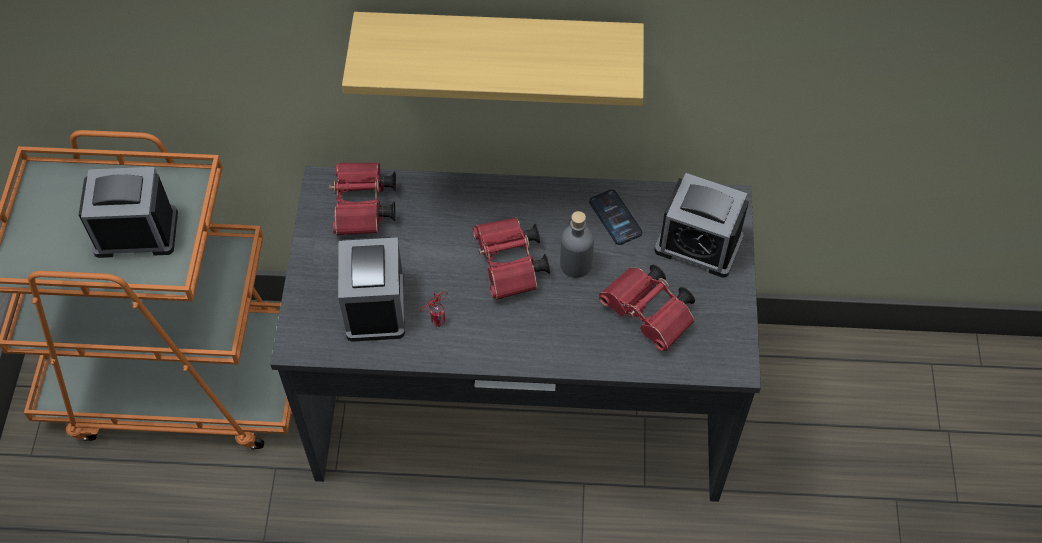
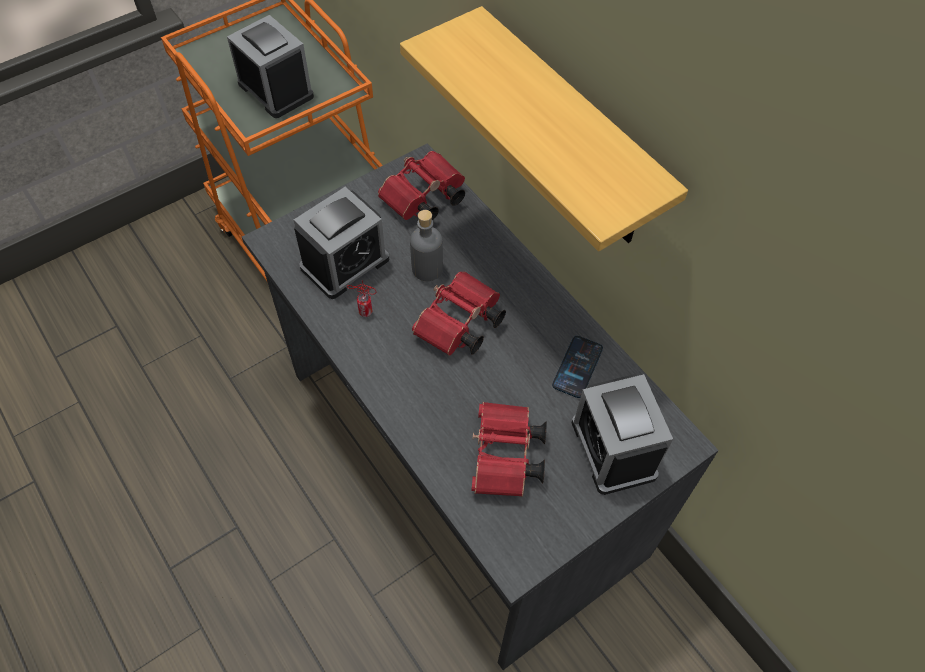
camera: 50 degrees right, 0 degrees up
grey bottle [560,211,594,278] -> grey bottle moved to [410,210,443,281]

